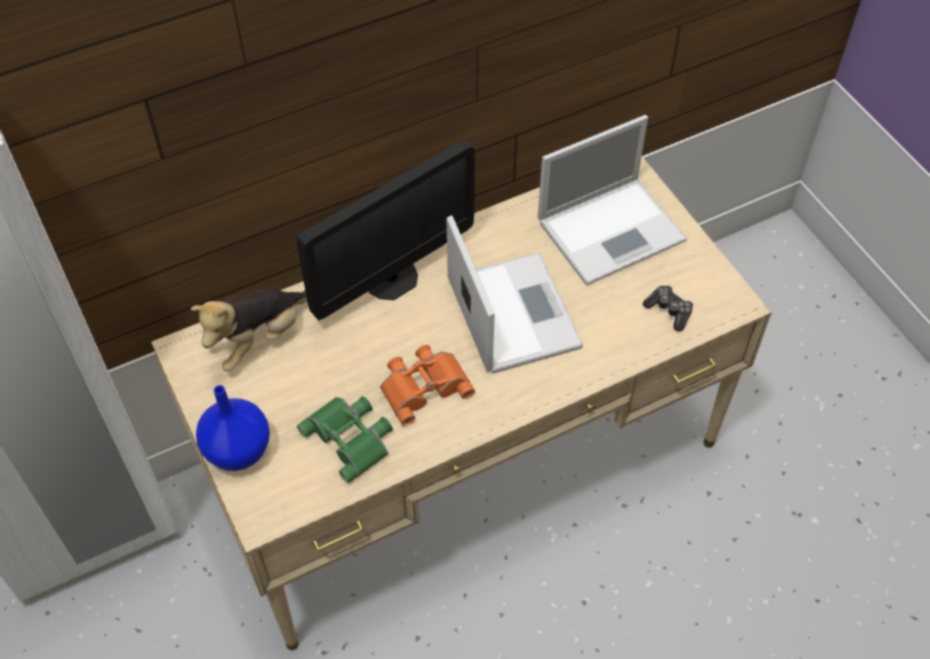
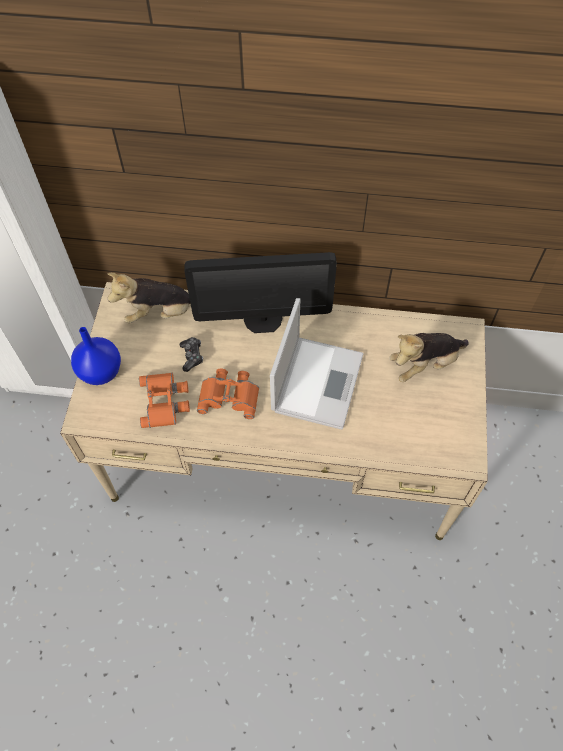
camera: 35 degrees right, 5 degrees up
green binoculars [297,396,393,483] -> orange binoculars [139,373,190,428]
laptop [538,115,687,285] -> plush toy [390,333,469,382]
game controller [643,285,693,332] -> game controller moved to [180,337,203,372]

